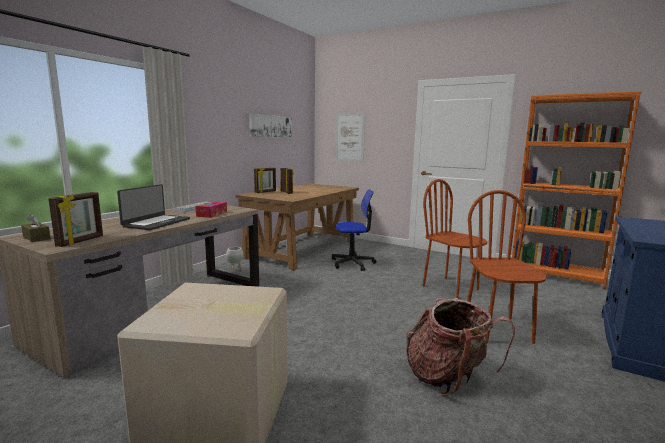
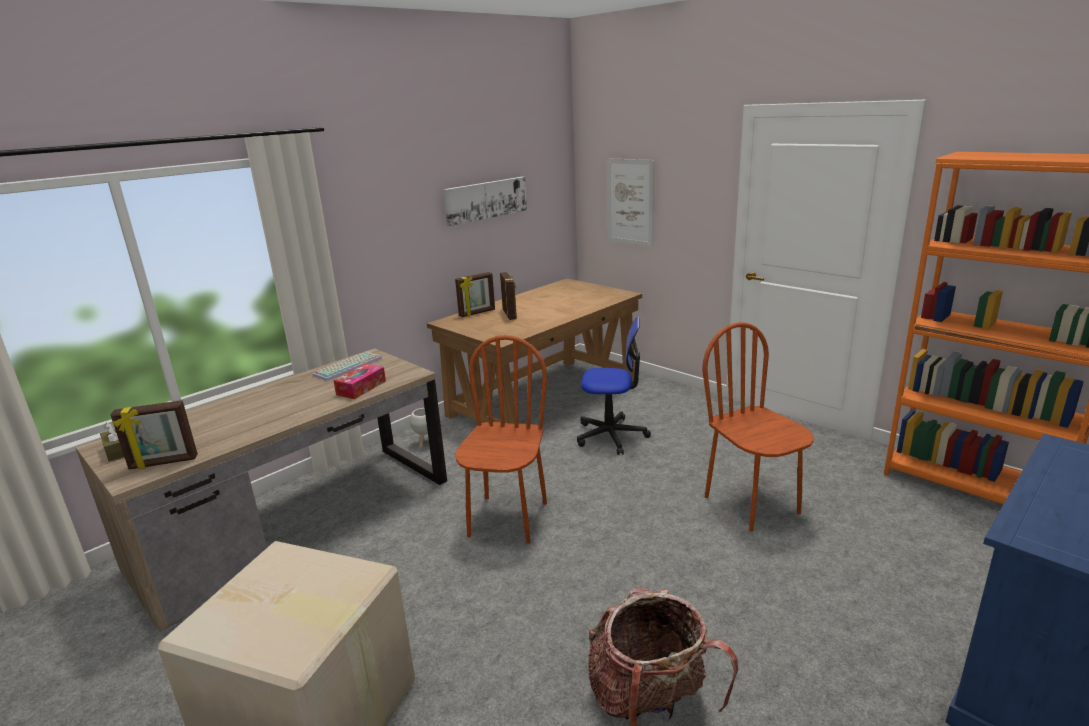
camera: 15 degrees right, 10 degrees up
picture frame [48,192,103,247] -> picture frame turned 45 degrees clockwise [110,400,198,470]
laptop [117,184,190,230] -> none
brown chair [467,190,547,344] -> brown chair moved to [455,335,547,544]

